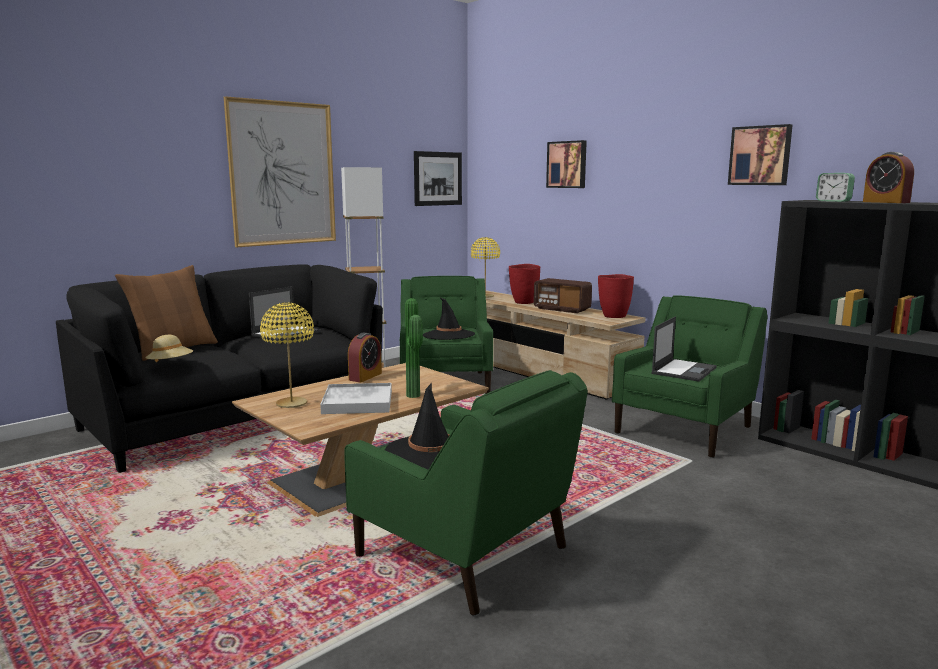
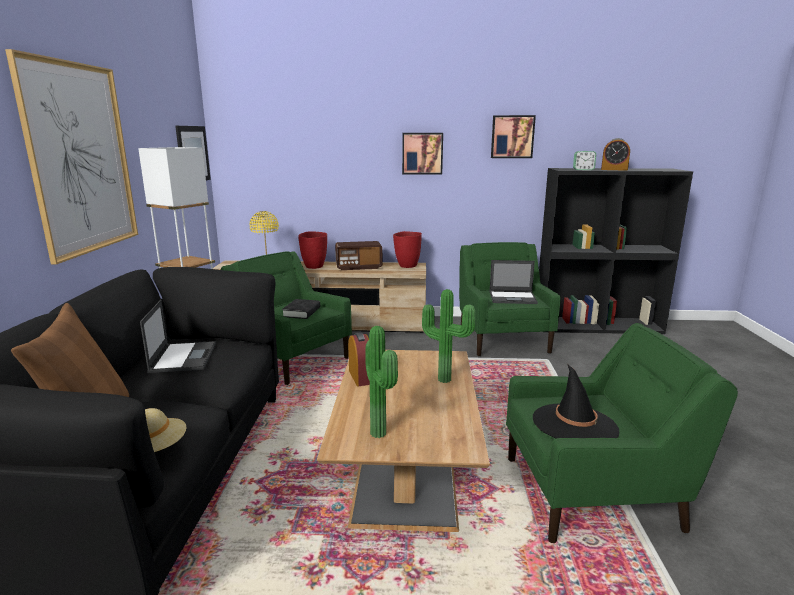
camera: 45 degrees left, 5 degrees up
yellow table lamp [260,302,314,408] -> potted plant [365,326,398,438]
white tray [320,383,392,414] -> none
black hat [423,297,475,340] -> black book [282,299,320,319]
picture [546,140,587,188] -> picture moved to [402,133,443,175]
laptop [651,317,717,382] -> laptop turned 105 degrees clockwise [489,260,538,304]

